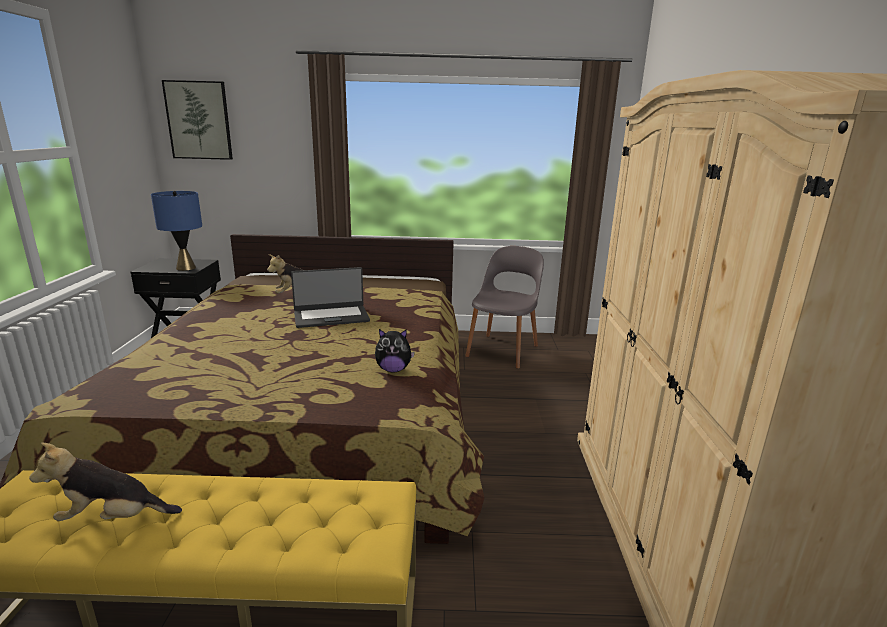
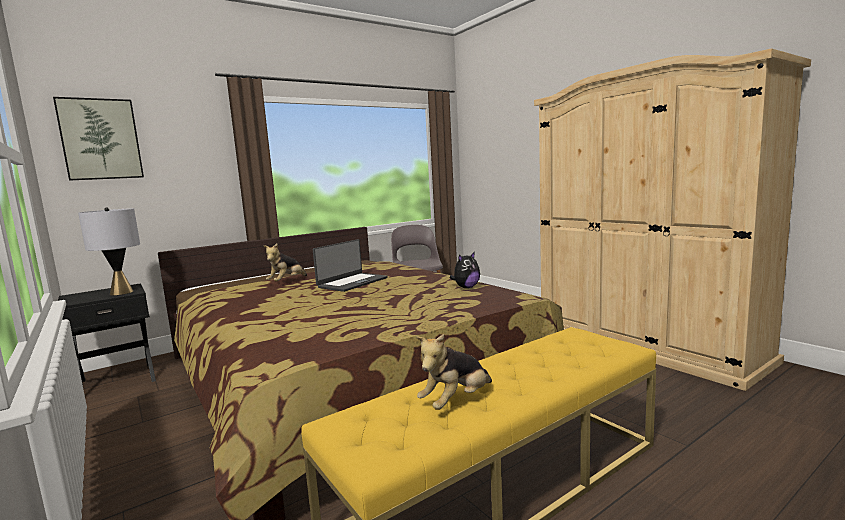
camera: 35 degrees left, 10 degrees down
blue table lamp [151,191,202,271] -> grey table lamp [78,208,140,295]

